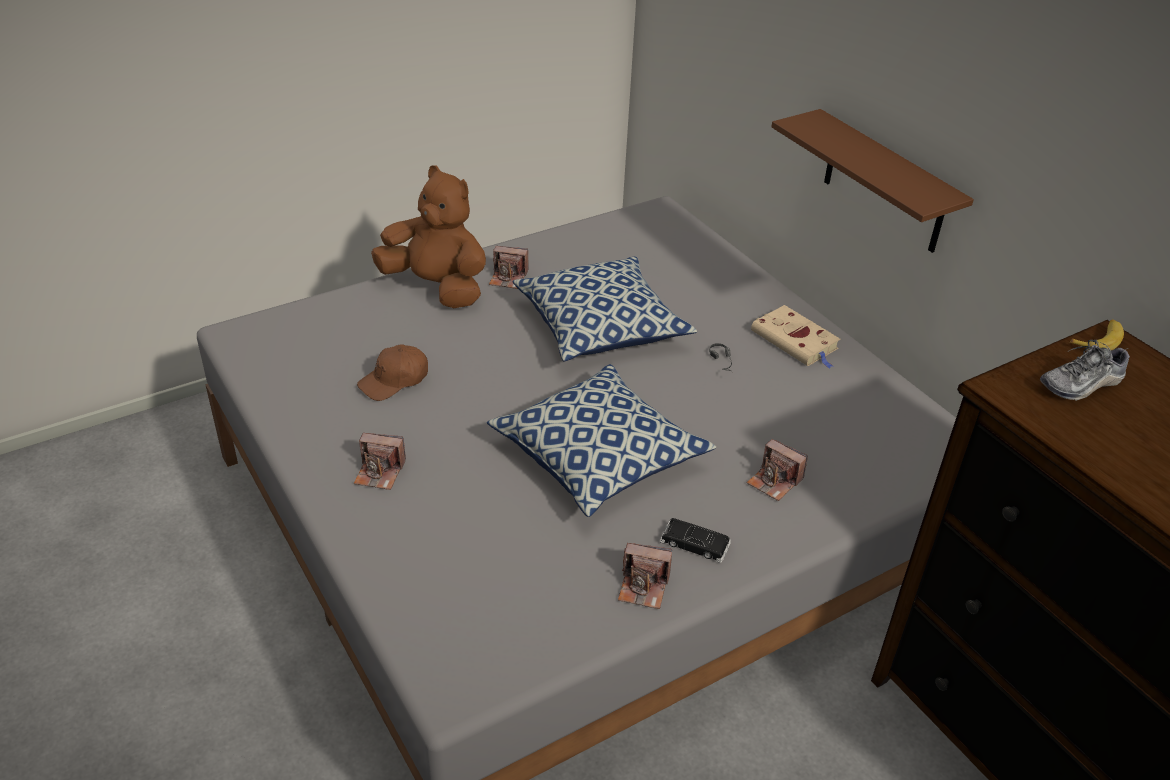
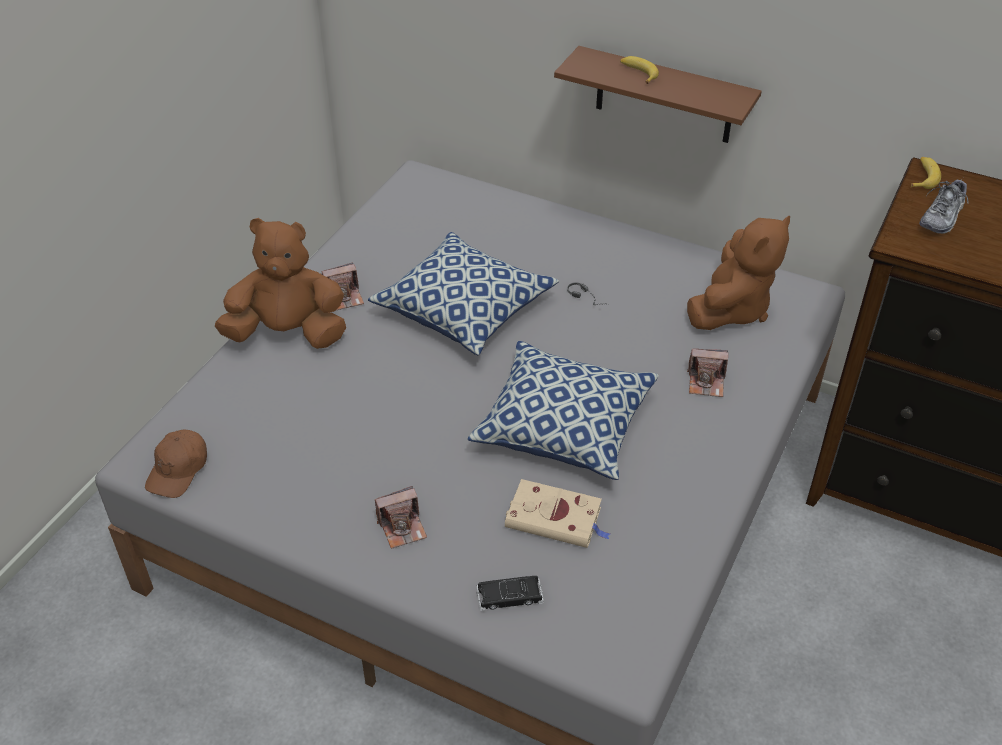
camera: 30 degrees left, 5 degrees up
brown cap [357,344,428,401] -> brown cap moved to [145,429,207,498]
camera [618,543,672,609] -> none
black toy car [660,518,731,563] -> black toy car moved to [476,576,544,611]
beige book [751,305,840,368] -> beige book moved to [505,479,610,548]
none -> banana [620,56,659,84]
none -> brown plush toy [687,216,790,330]

